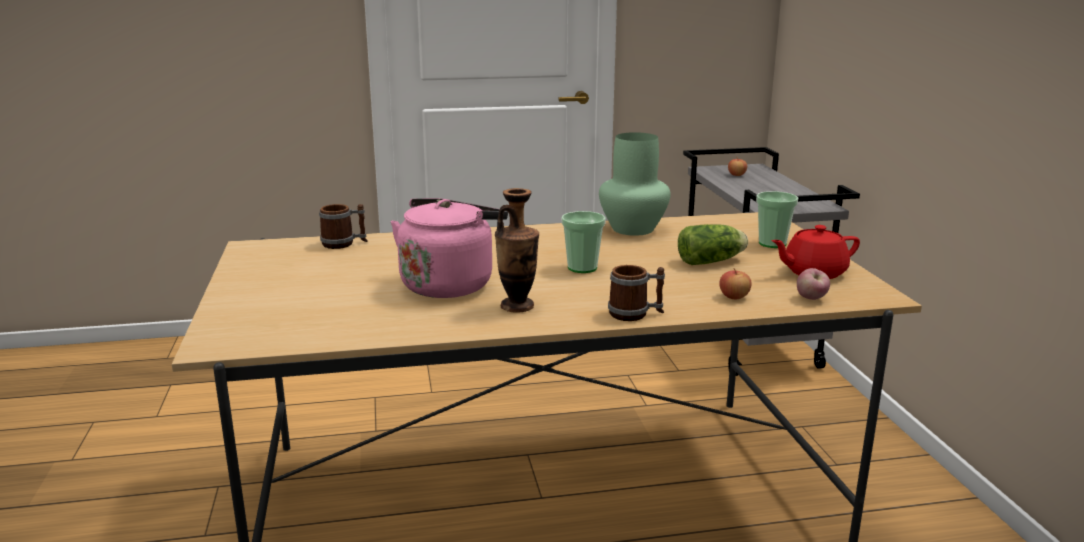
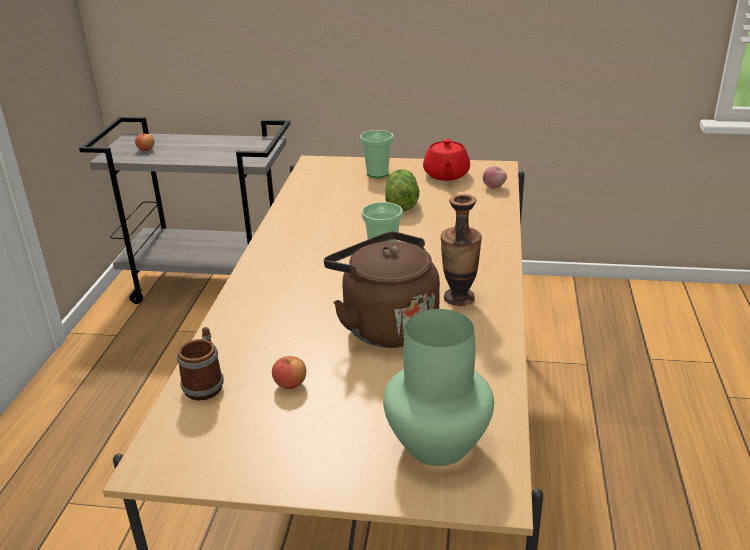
camera: 70 degrees left, 10 degrees up
pink kettle [391,198,508,298] -> brown kettle [324,232,440,348]
green vase [599,132,671,236] -> green vase moved to [383,309,494,466]
mug [608,265,665,321] -> none
apple [719,268,752,299] -> apple moved to [272,356,306,389]

